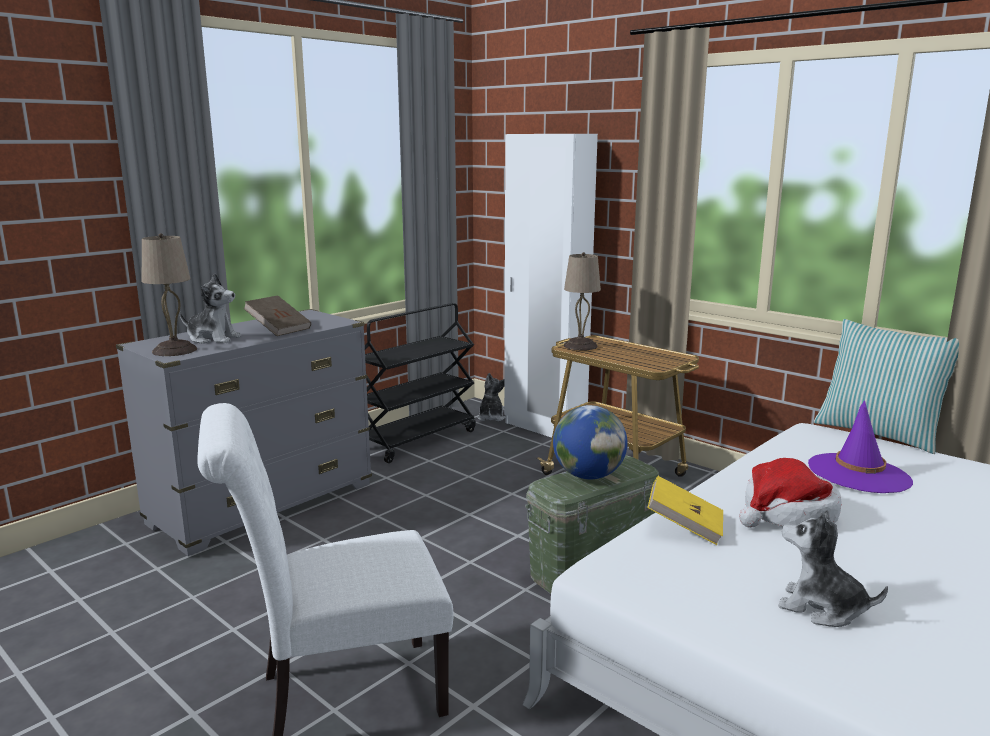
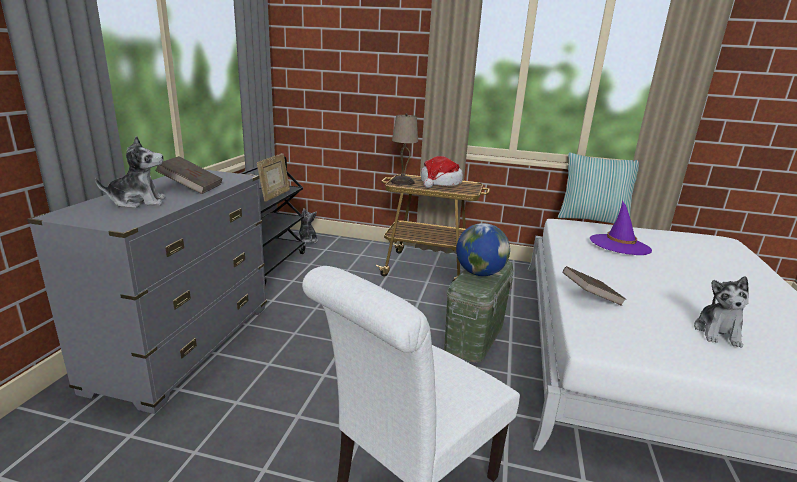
camera: 30 degrees left, 5 degrees up
beige table lamp [142,233,197,356] -> none
white wardrobe [504,134,598,438] -> none
yellow book [647,476,723,545] -> brown book [563,266,626,306]
hat [739,458,841,528] -> hat moved to [421,156,463,188]
plush toy [778,510,888,627] -> plush toy turned 75 degrees counterclockwise [694,276,749,348]
none -> picture frame [257,153,290,202]

